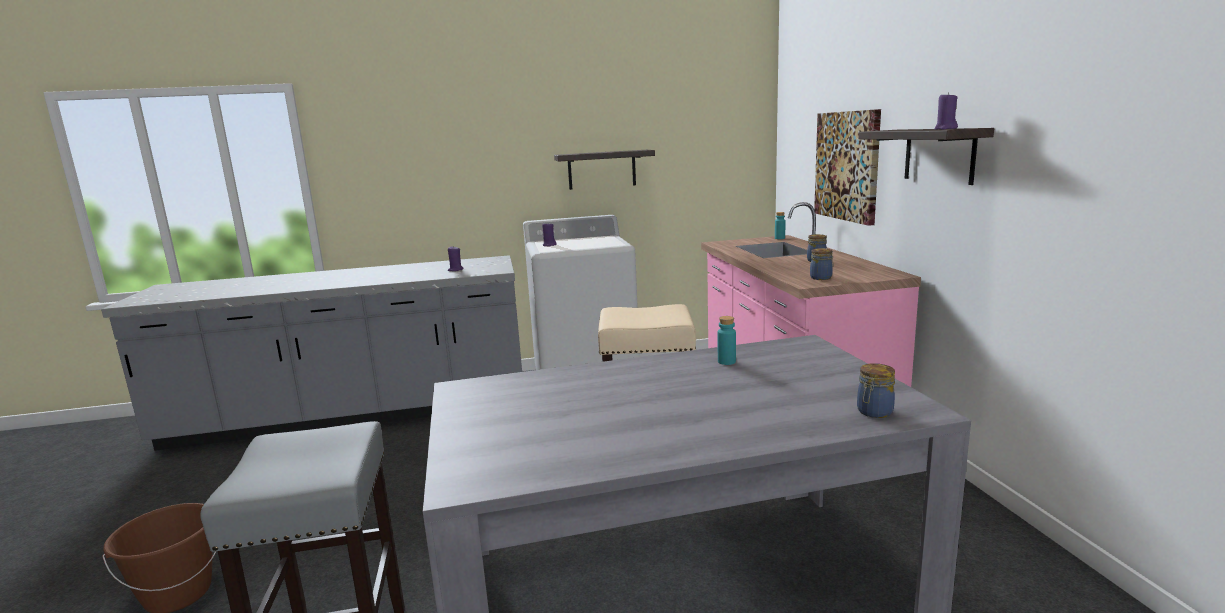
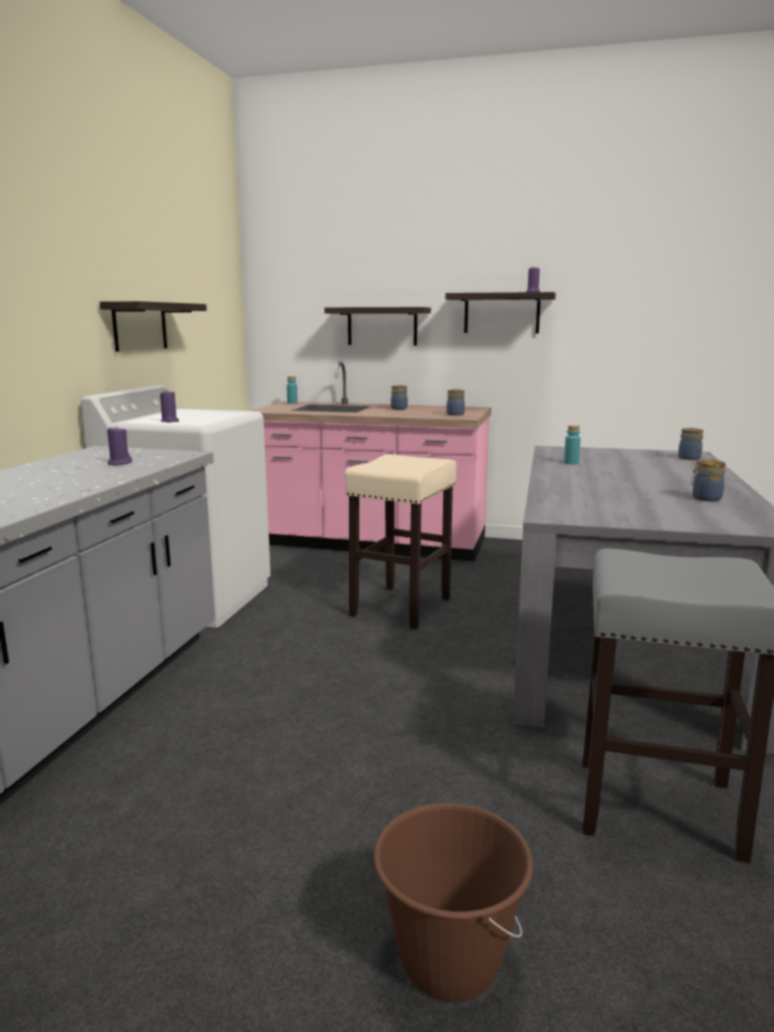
camera: 65 degrees left, 0 degrees up
picture [814,109,881,226] -> shelf [324,307,431,346]
none -> jar [690,459,726,502]

